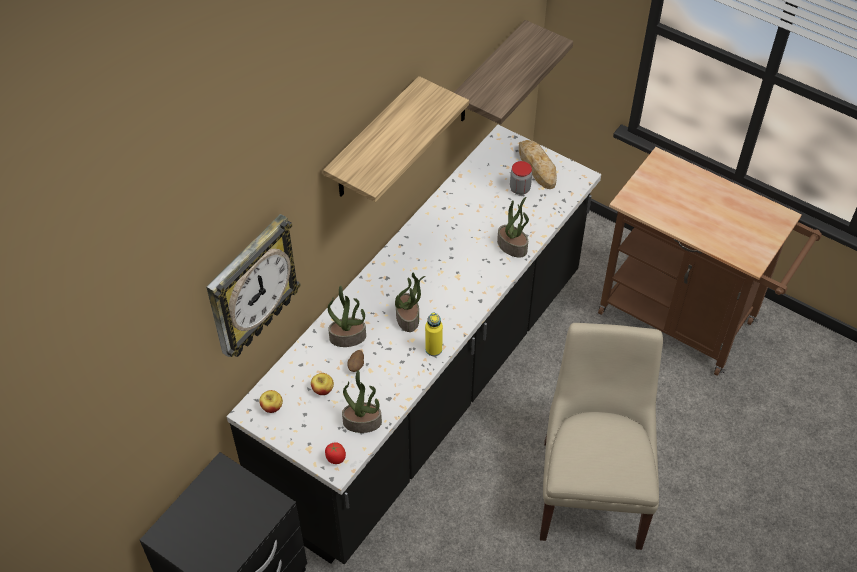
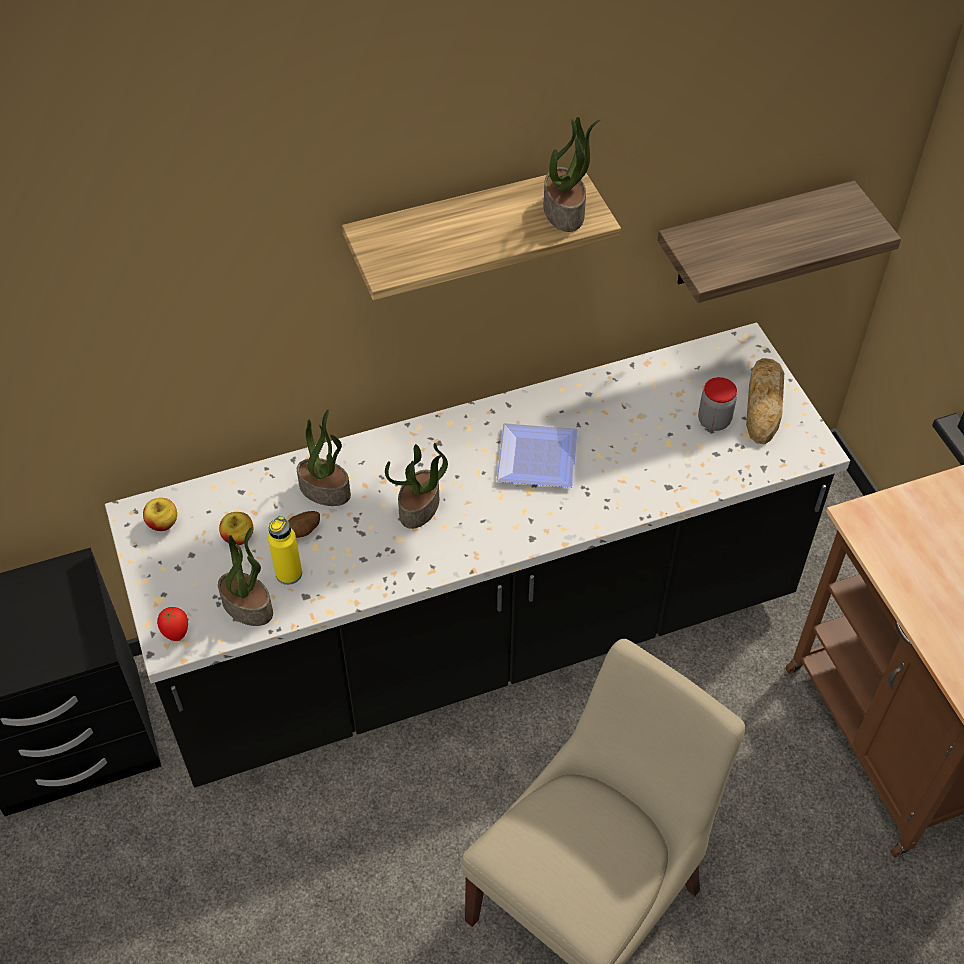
camera: 35 degrees right, 0 degrees up
wall clock [206,214,301,357] -> none
yellow bottle [425,313,443,356] -> yellow bottle moved to [268,516,302,585]
potted plant [497,197,529,258] -> potted plant moved to [544,117,601,232]
none -> plate [496,423,577,488]

